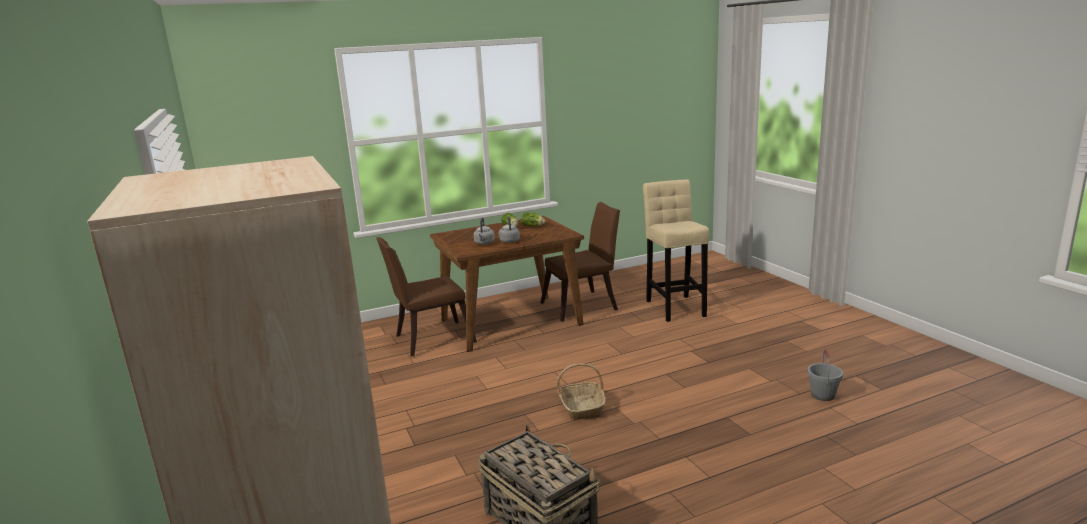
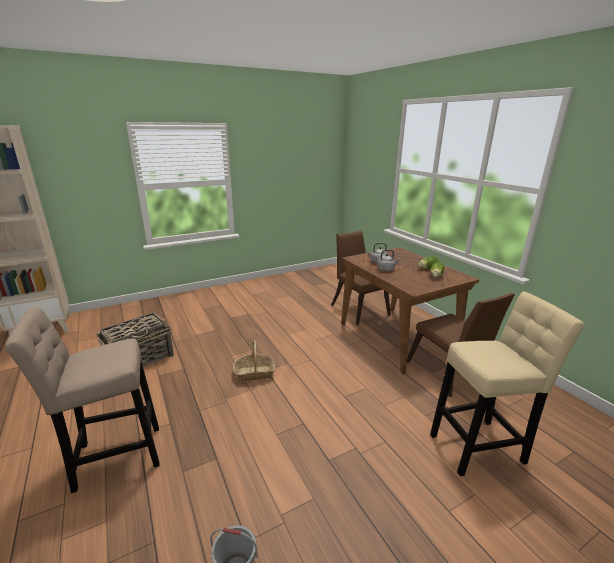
camera: 85 degrees right, 5 degrees up
none -> beige stool [5,306,160,493]

